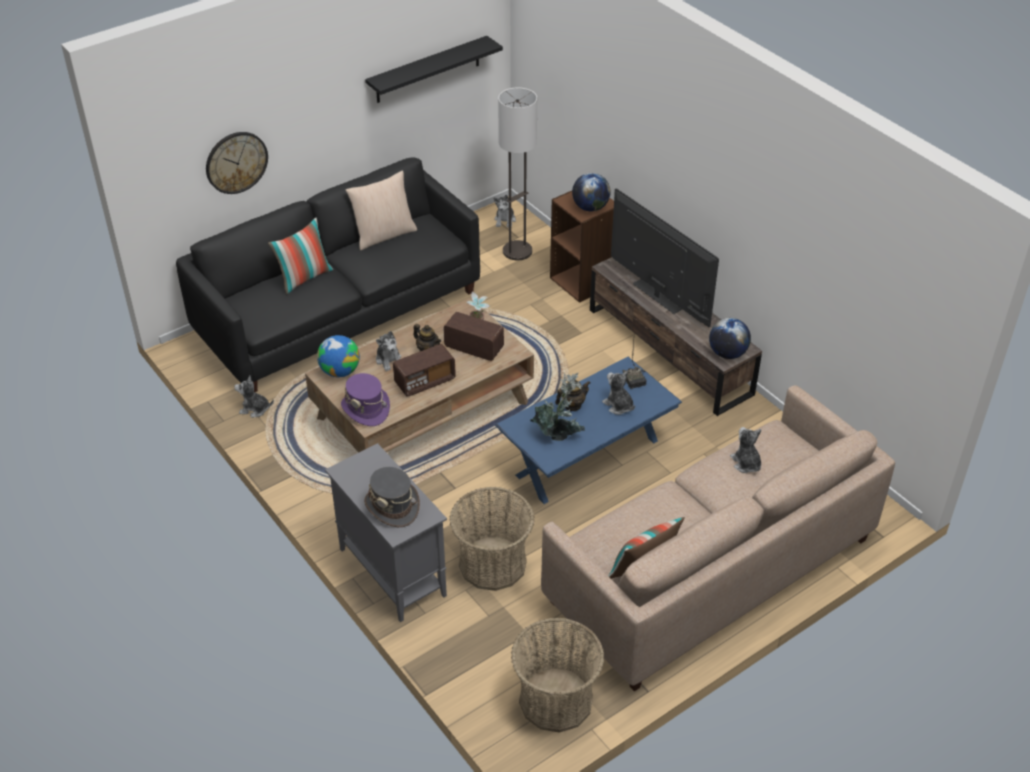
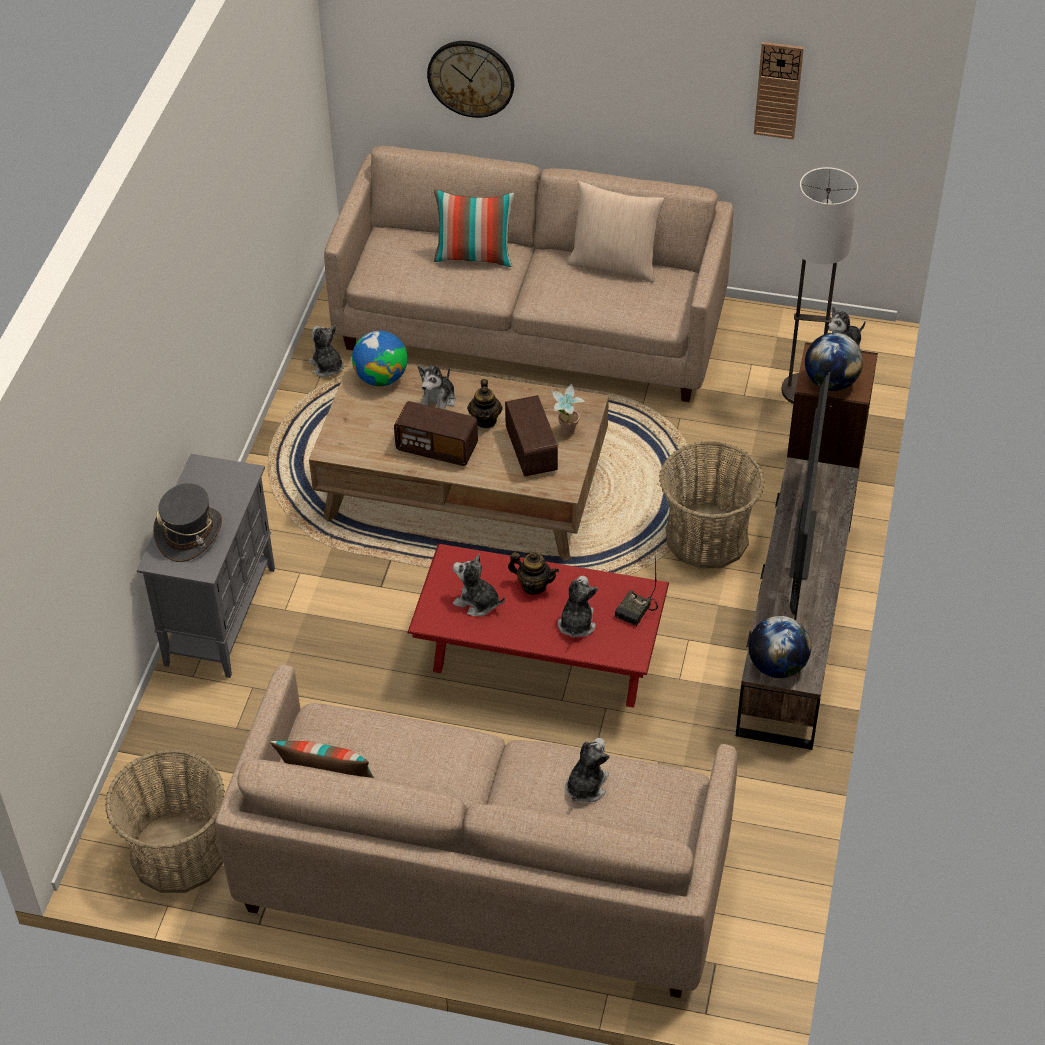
camera: 50 degrees right, 5 degrees up
black sofa [176,157,480,392] -> beige sofa [324,146,733,402]
purple hat [341,373,390,426] -> none
black shelf [365,36,503,103] -> wall clock [754,42,804,140]
basket [450,487,535,591] -> basket moved to [659,441,765,569]
blue coffee table [495,357,682,504] -> red coffee table [407,544,669,708]
potted plant [530,373,585,441] -> plush toy [453,554,505,616]

